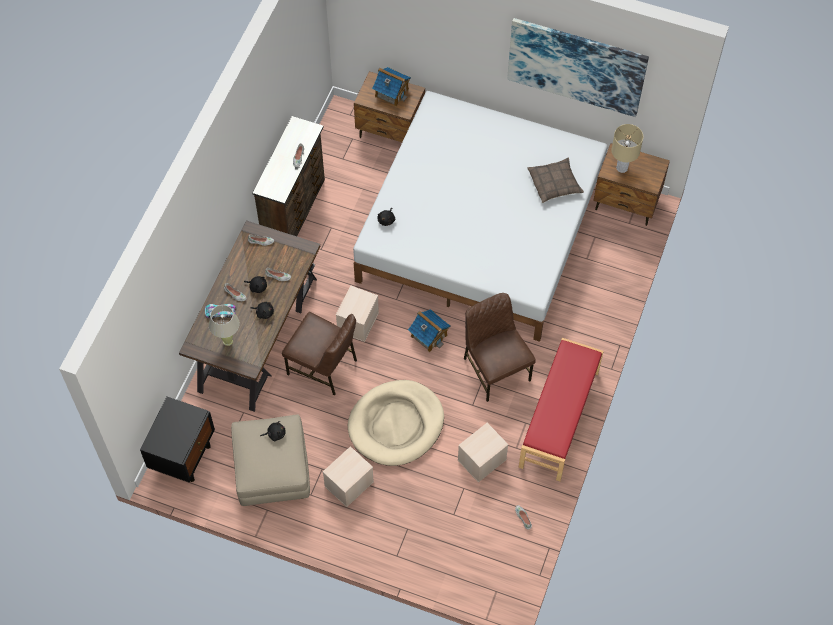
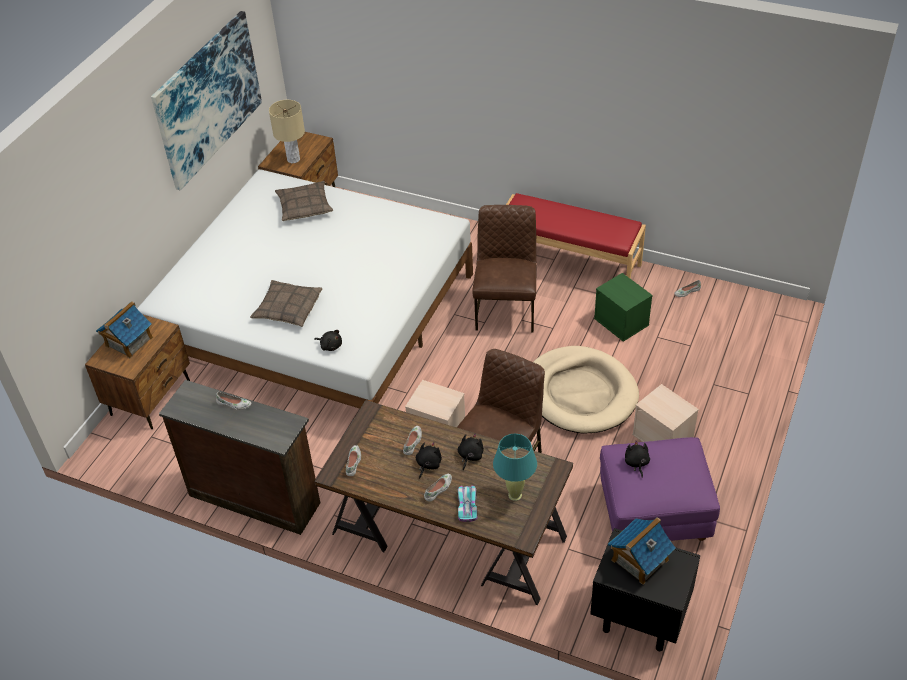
camera: 85 degrees left, 15 degrees down
beige table lamp [209,305,240,346] -> turquoise table lamp [493,434,537,501]
beige ottoman [231,414,310,506] -> purple ottoman [600,437,720,541]
toy house [408,309,450,352] -> toy house moved to [608,517,675,585]
beige storage box [458,423,509,483] -> green storage box [594,273,653,342]
brown chair [464,293,536,402] -> brown chair turned 120 degrees clockwise [472,205,537,333]
none -> pillow [250,280,323,327]

